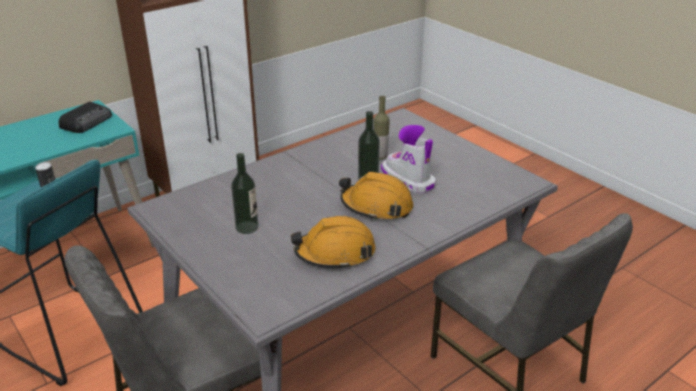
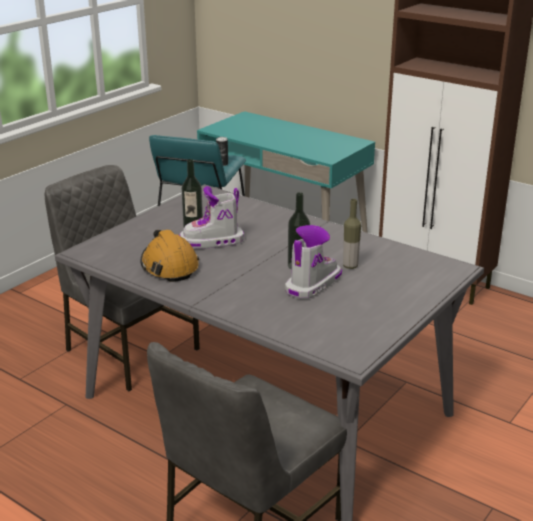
camera: 75 degrees right, 5 degrees down
radio [58,102,112,133] -> none
orange hard hat [339,172,413,221] -> none
none -> boot [179,186,244,249]

